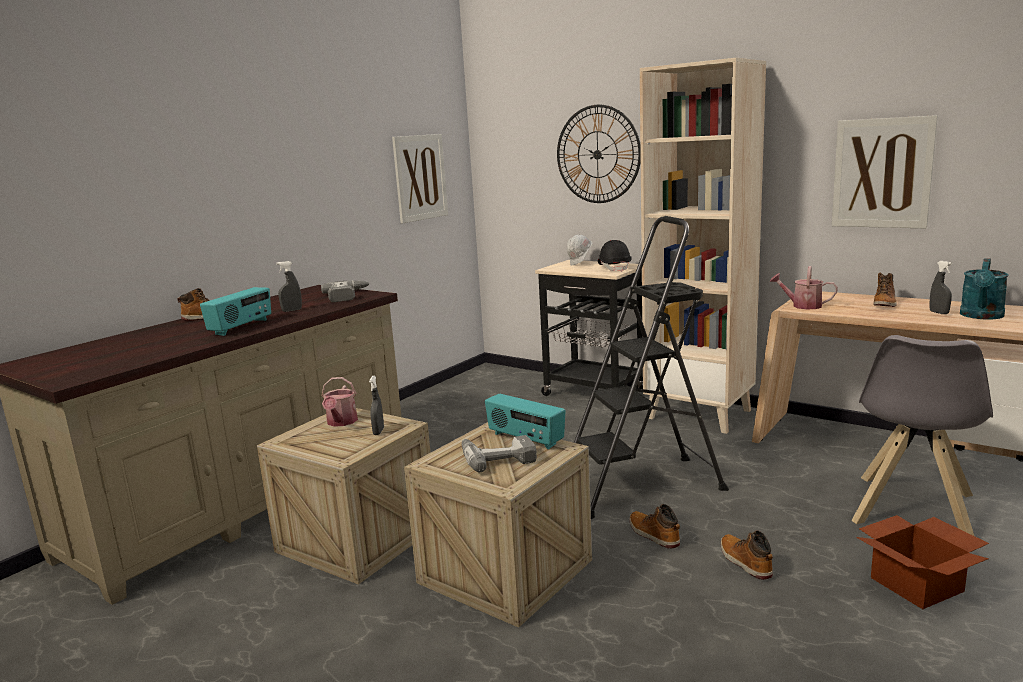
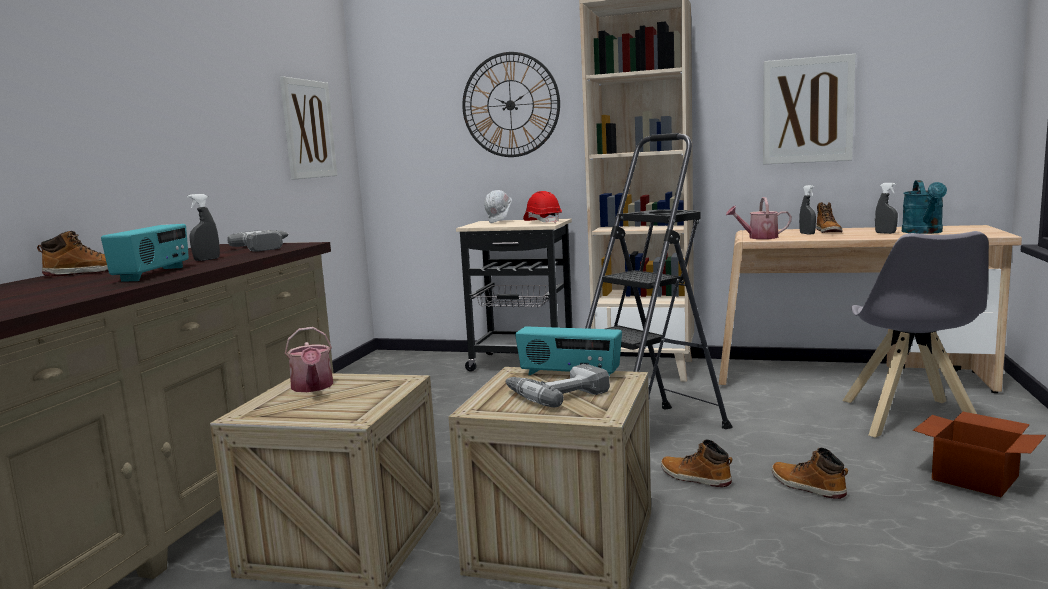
camera: 20 degrees left, 5 degrees down
grey spray bottle [369,376,384,435] -> grey spray bottle moved to [799,185,816,235]
black hard hat [598,240,632,272] -> red hard hat [523,191,562,223]

